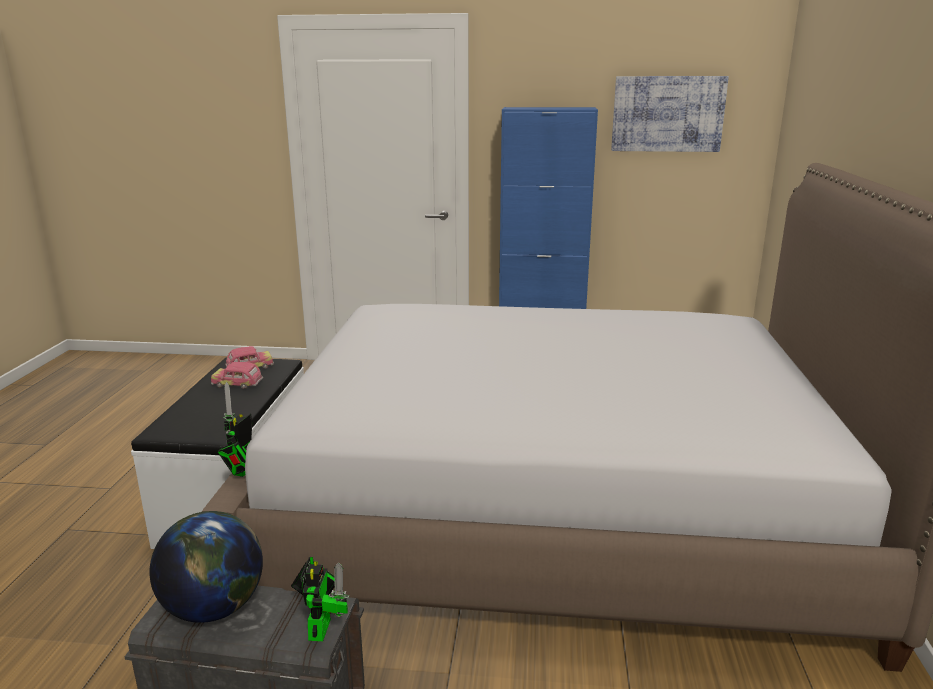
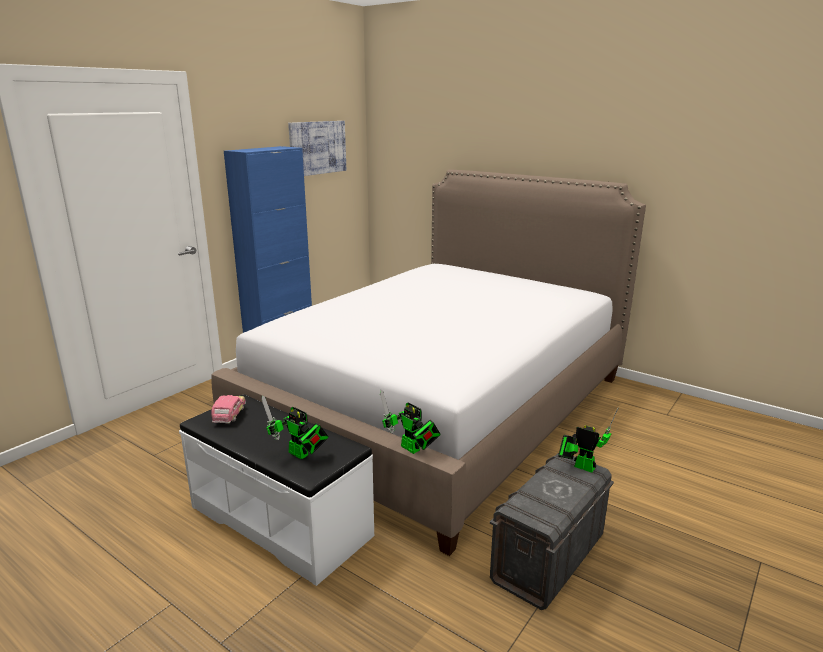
camera: 60 degrees left, 0 degrees up
globe [150,511,263,623] -> none
toy car [211,362,263,389] -> none
none -> toy robot [262,395,329,459]

